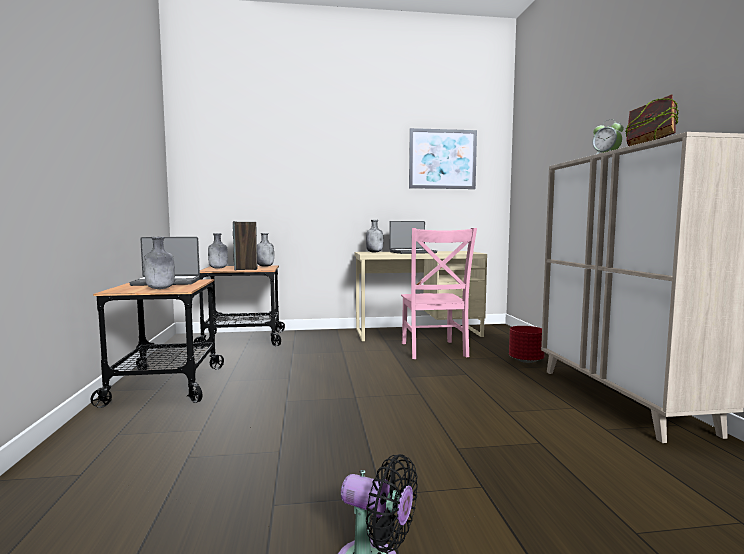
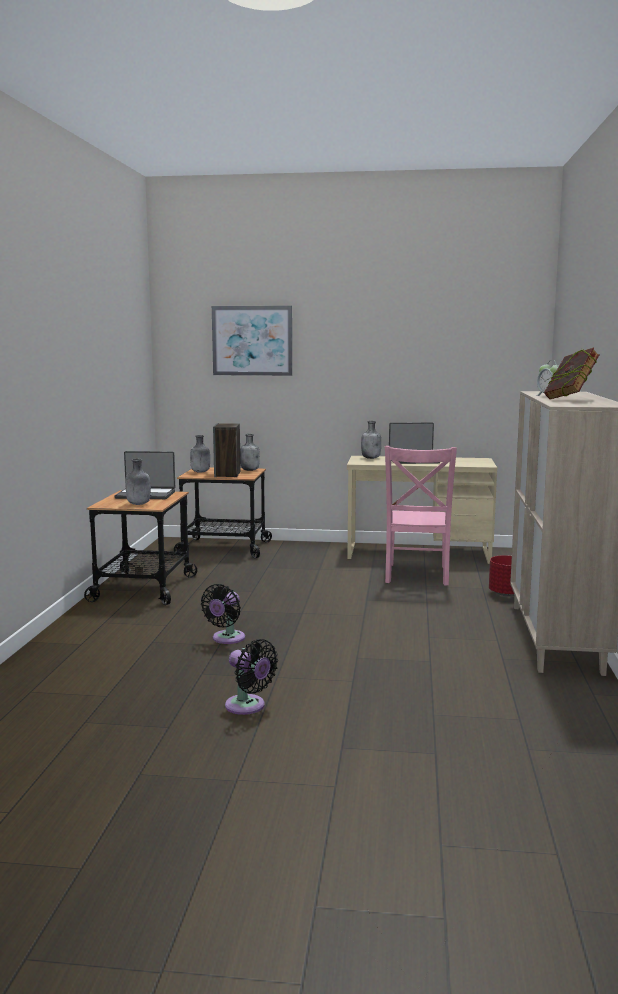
camera: 15 degrees right, 5 degrees up
picture [409,128,477,189] -> picture moved to [212,306,292,376]
none -> black fan [201,584,245,644]

